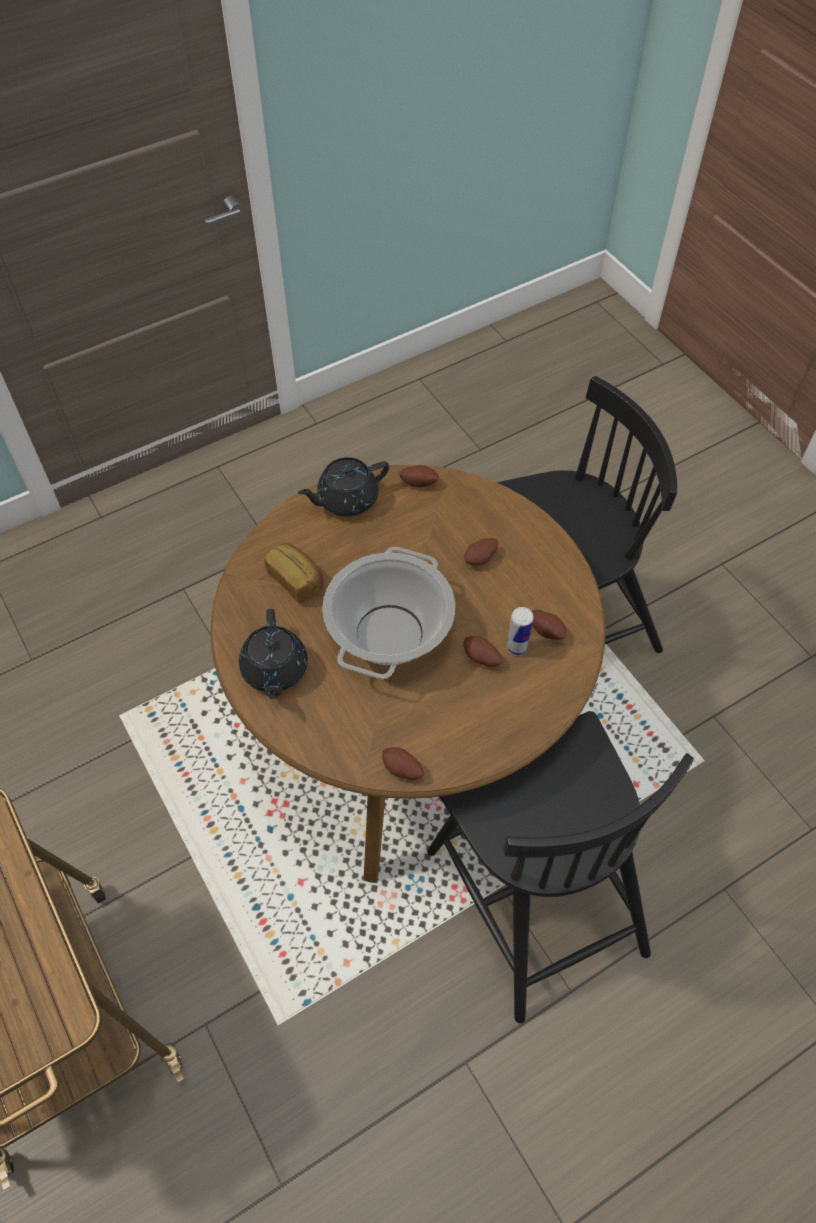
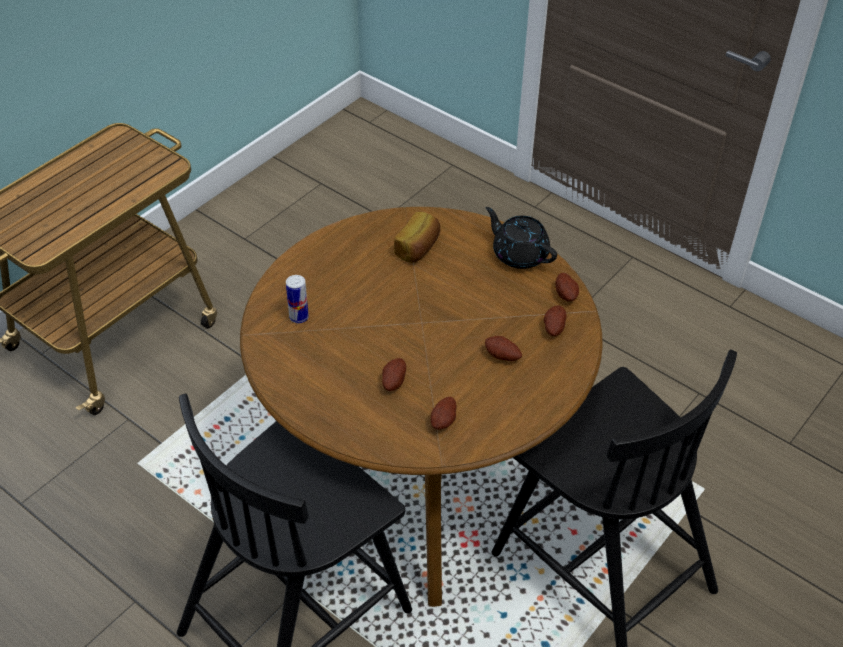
camera: 70 degrees right, 10 degrees down
black teapot [239,609,308,700] -> none
cooking pot [322,547,455,679] -> none
potato [382,747,424,780] -> potato moved to [544,306,567,336]
can [507,607,534,656] -> can moved to [286,275,309,323]

